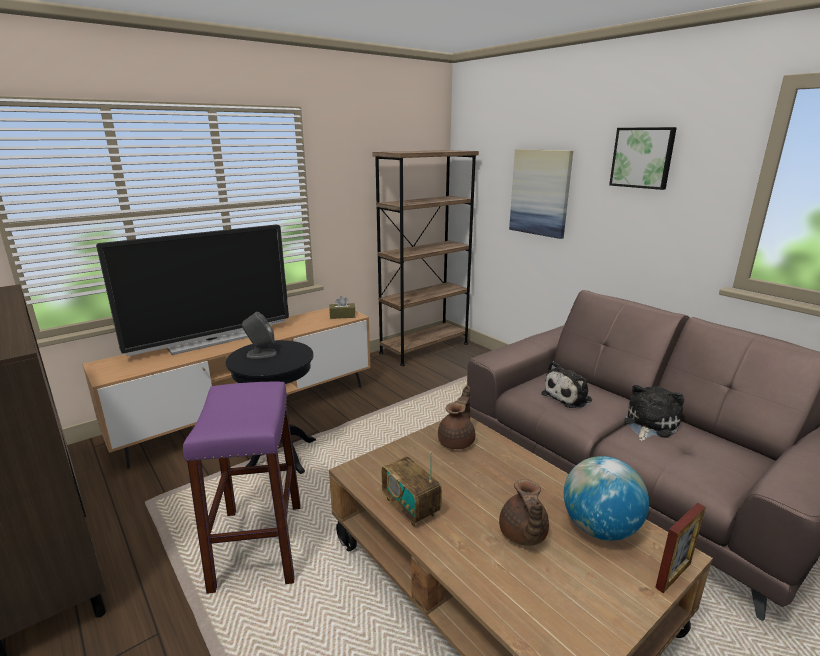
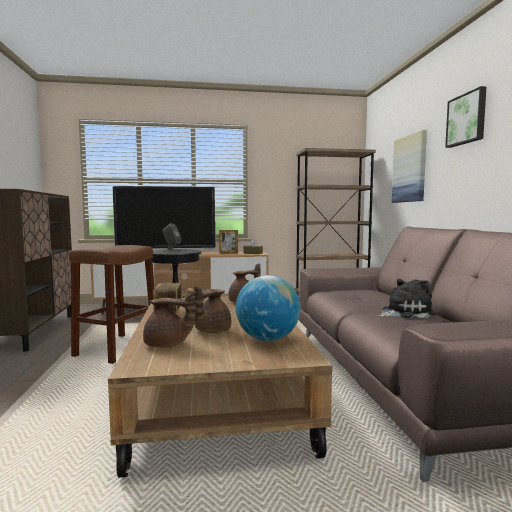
camera: 30 degrees right, 15 degrees down
purple stool [183,382,301,594] -> brown stool [69,245,154,364]
plush toy [541,361,592,409] -> none
picture frame [655,503,706,593] -> picture frame moved to [219,230,238,254]
none -> brown teapot [143,290,196,348]

